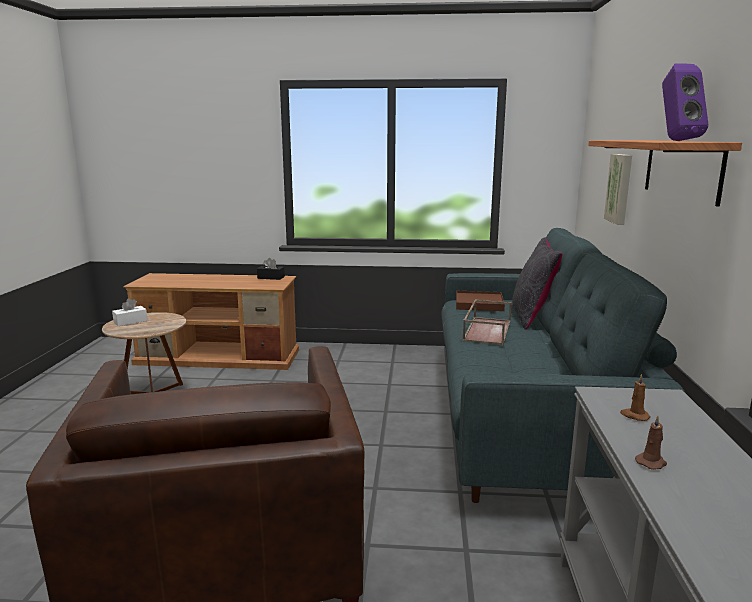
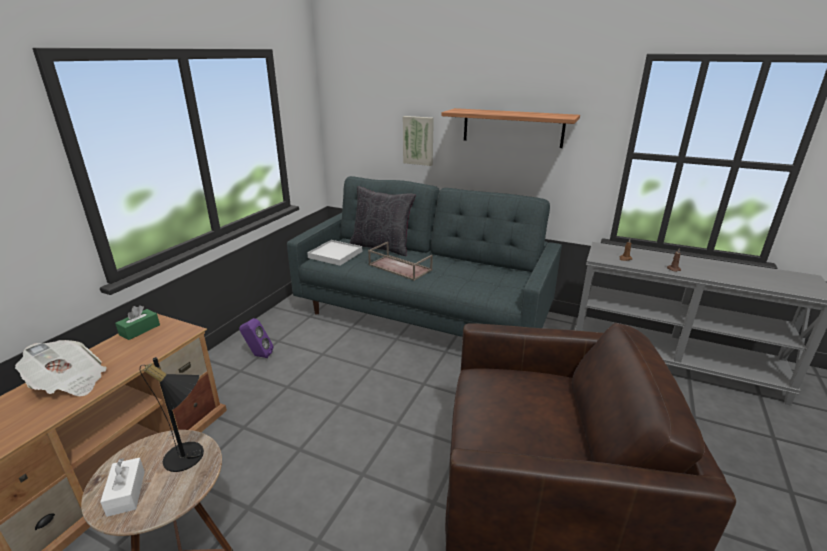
camera: 70 degrees left, 10 degrees up
black tissue box [257,258,285,280] -> green tissue box [115,305,160,340]
brown tray [456,291,505,311] -> white tray [307,240,363,266]
purple speaker [662,63,709,141] -> purple speaker moved to [239,318,273,358]
none -> newspaper [15,340,107,396]
none -> black table lamp [140,357,204,472]

